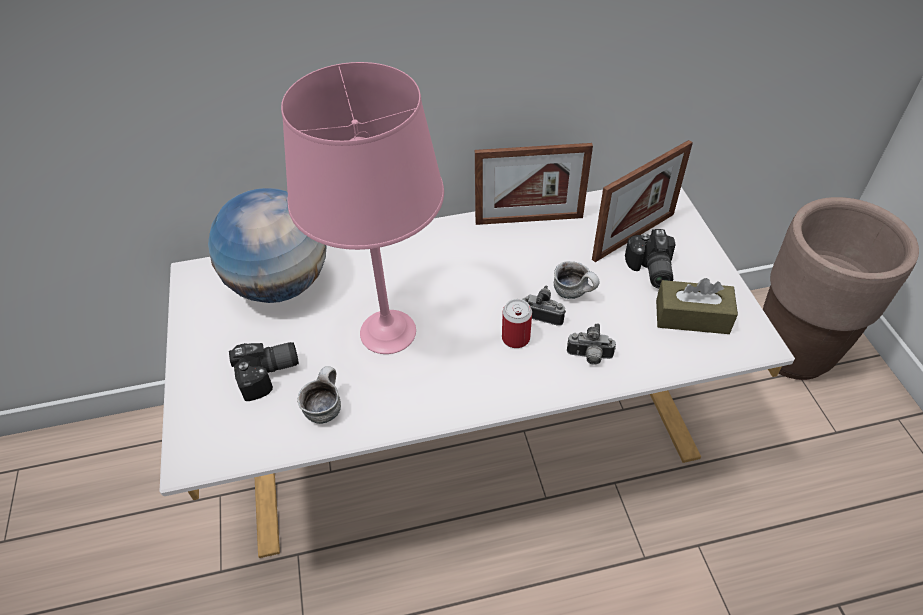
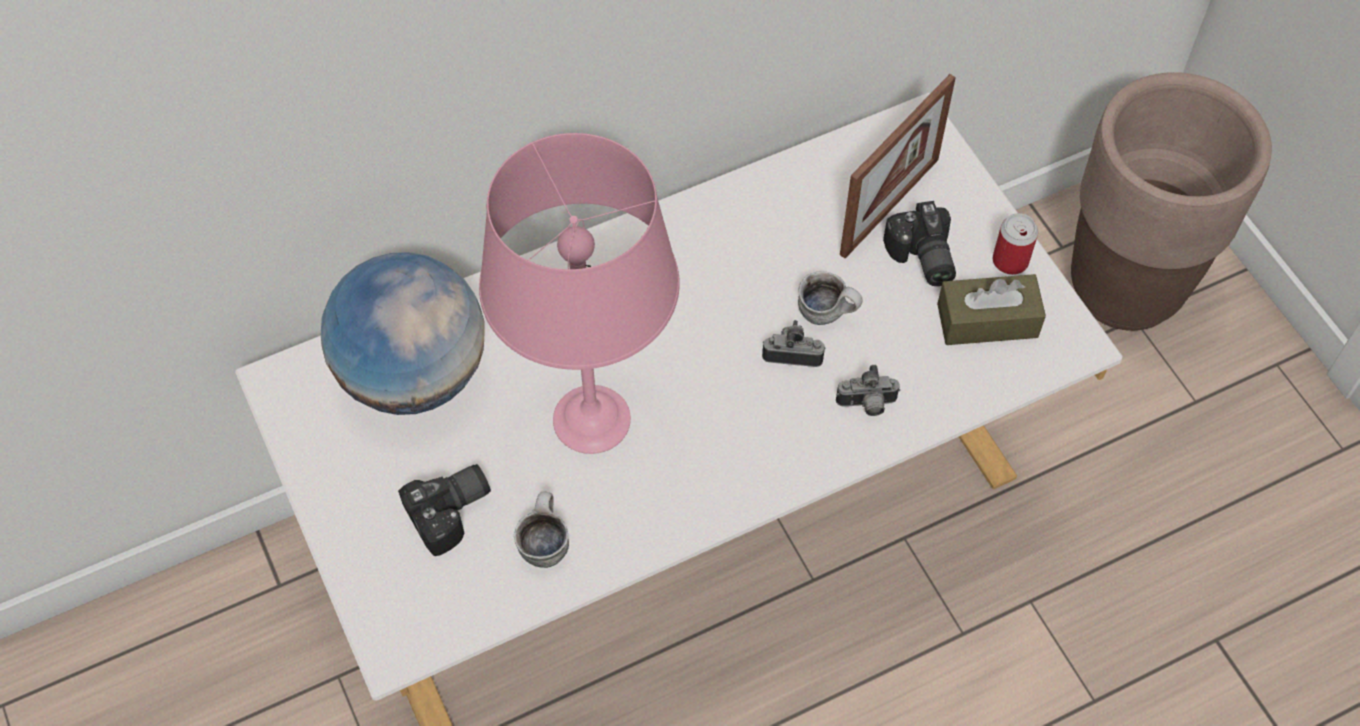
camera: 15 degrees left, 10 degrees up
picture frame [475,143,593,225] -> none
can [502,299,532,348] -> can moved to [993,213,1038,275]

